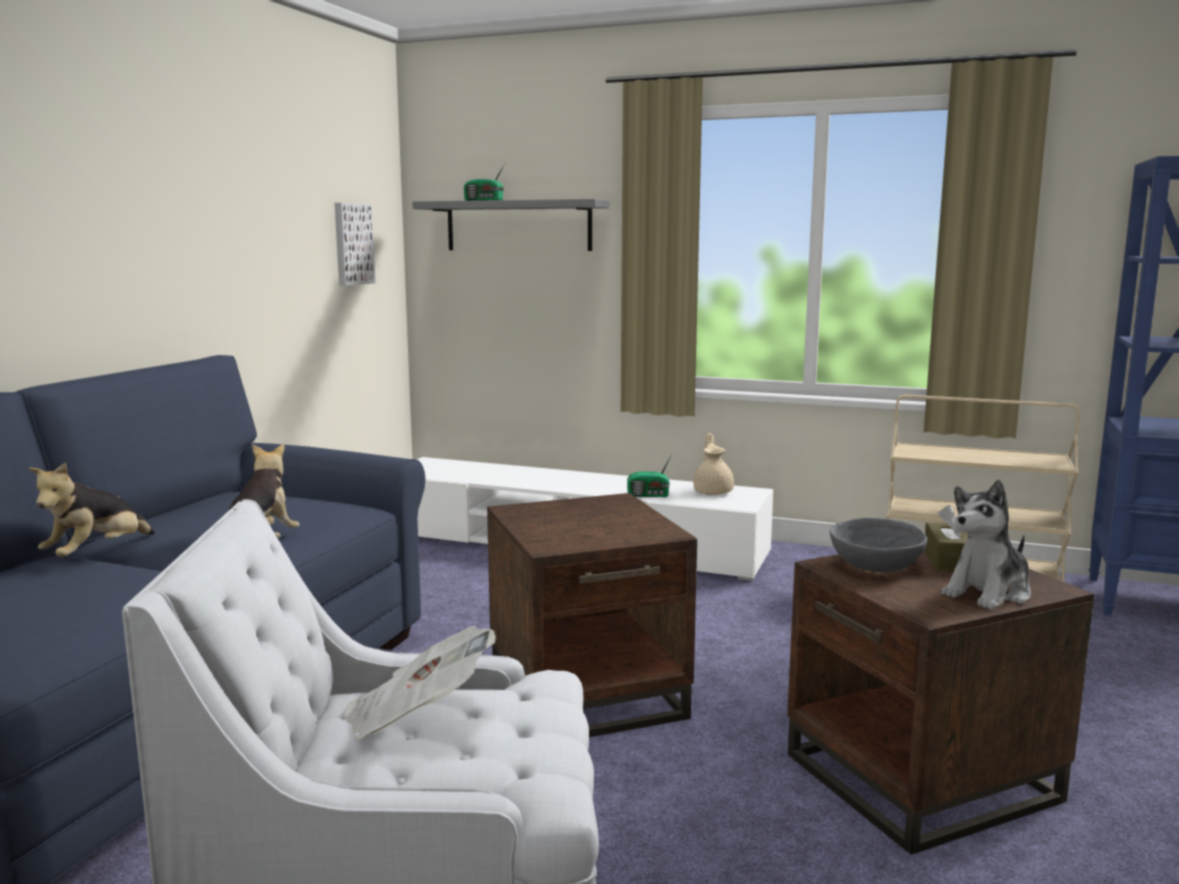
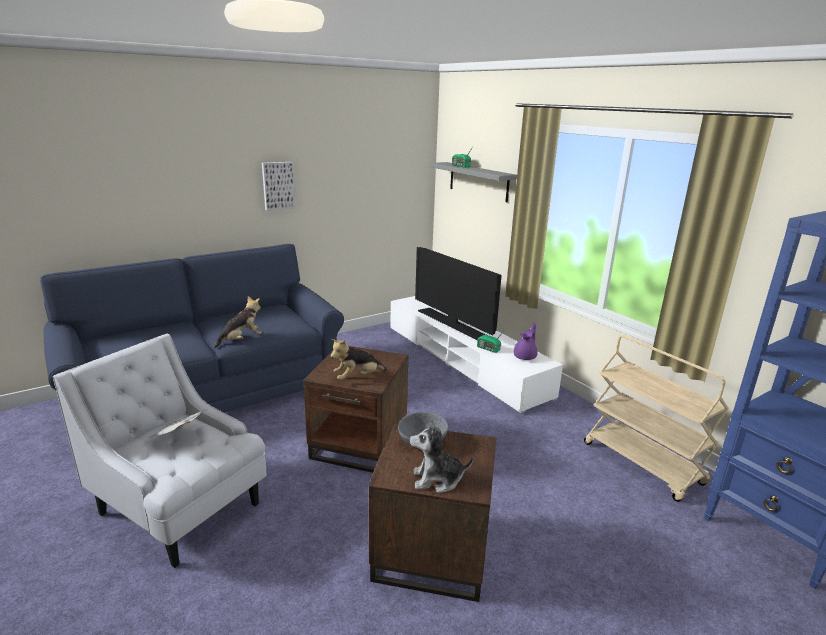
camera: 35 degrees right, 10 degrees up
plush toy [29,462,155,557] -> plush toy moved to [331,339,387,380]
picture [335,203,375,286] -> picture moved to [262,162,296,211]
beige teapot [693,433,734,495] -> purple teapot [514,323,538,360]
brown tissue box [925,505,969,572] -> none
none -> television [415,247,502,340]

